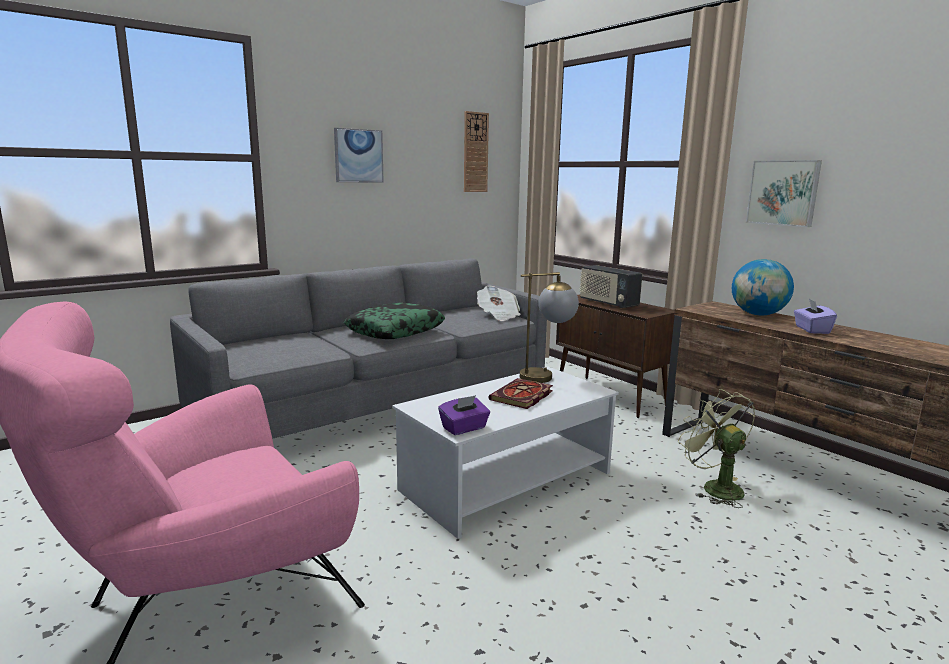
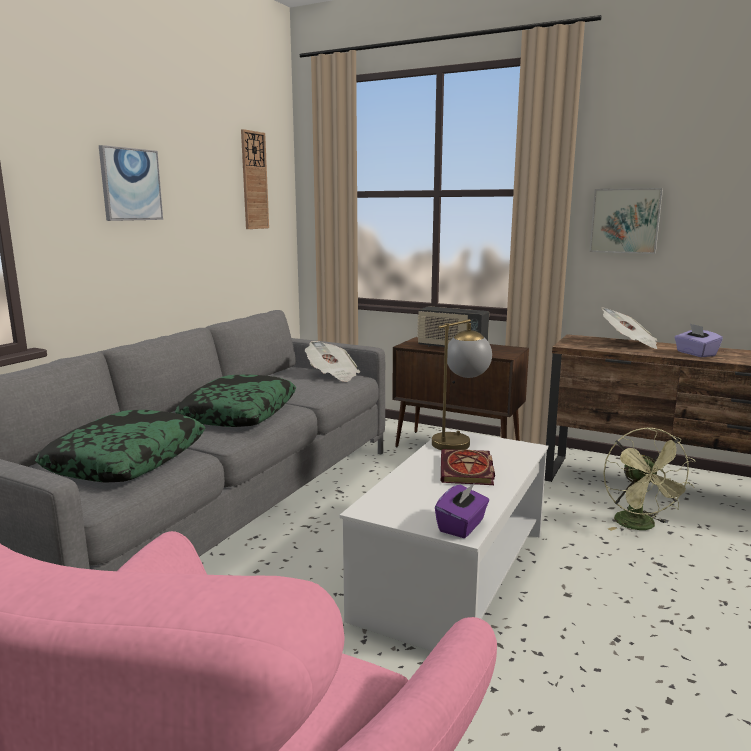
camera: 25 degrees left, 0 degrees up
green fan [678,389,755,508] -> green fan turned 135 degrees counterclockwise [603,427,696,531]
globe [732,259,794,316] -> newspaper [602,307,657,349]
none -> pillow [35,410,205,483]

